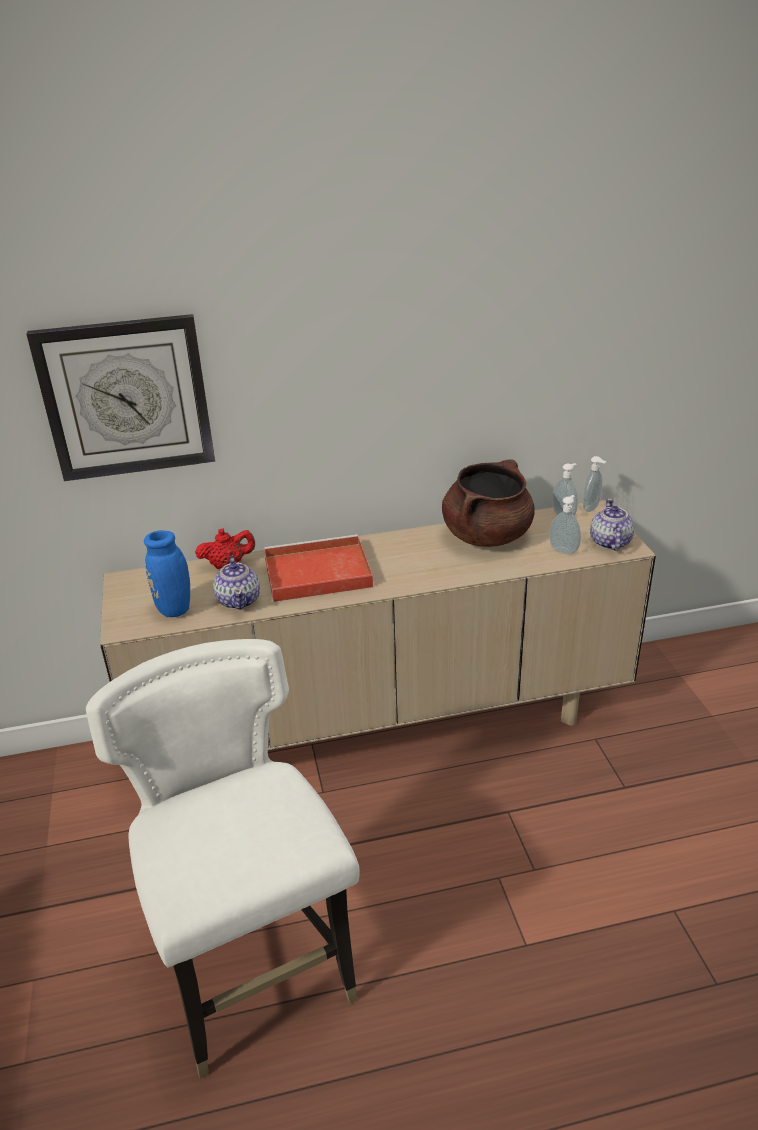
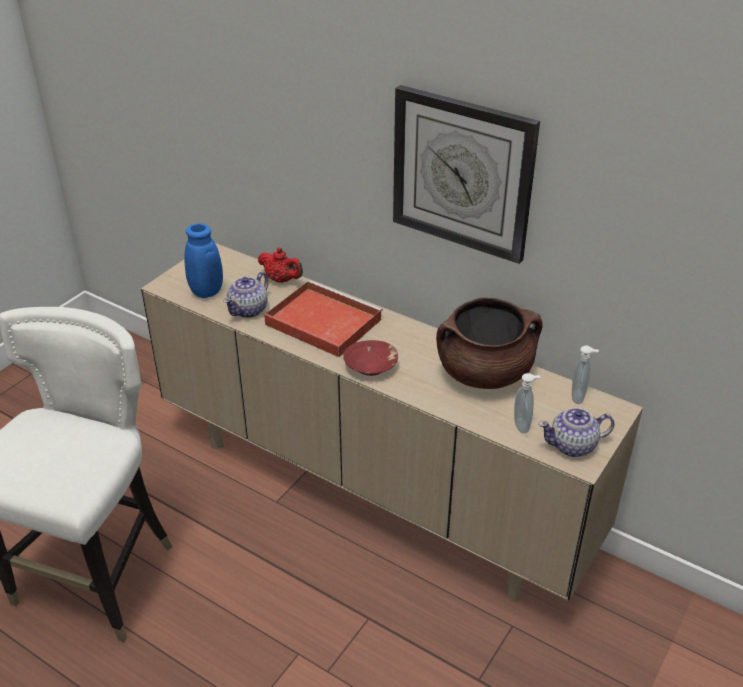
camera: 45 degrees right, 5 degrees up
wall clock [26,314,215,481] -> wall clock moved to [393,85,540,264]
soap dispenser [583,456,606,512] -> none
teapot [590,499,634,551] -> teapot turned 150 degrees counterclockwise [538,408,615,457]
none -> red bowl [343,340,398,376]

